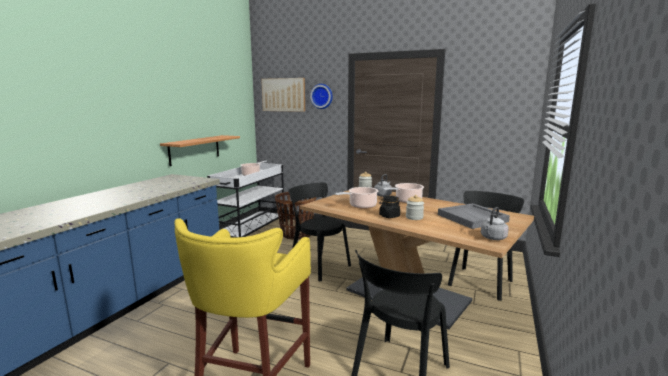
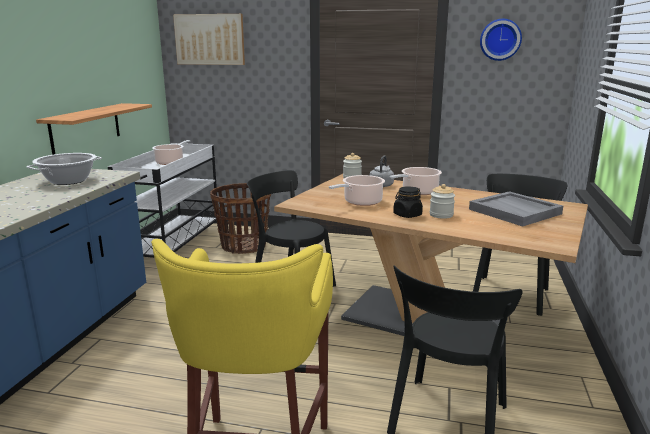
camera: 10 degrees left, 5 degrees up
wall clock [310,84,333,109] -> wall clock moved to [480,19,522,61]
grey kettle [481,207,509,240] -> none
none -> cooking pot [27,153,102,185]

